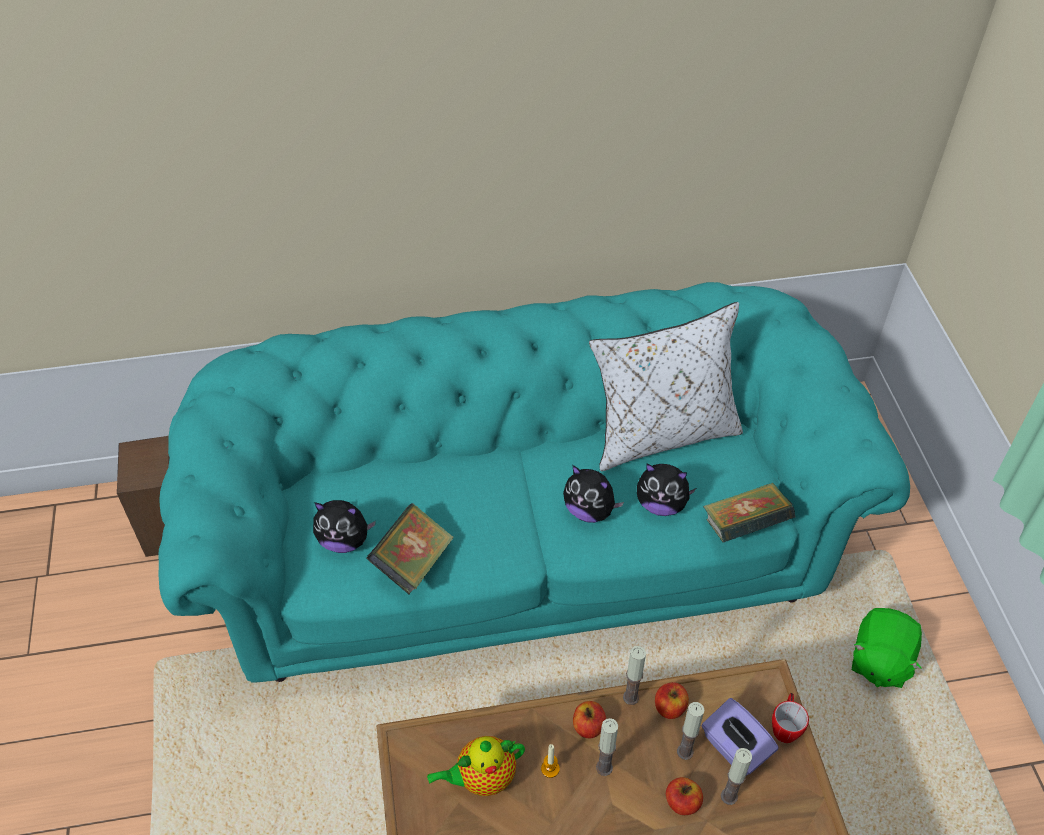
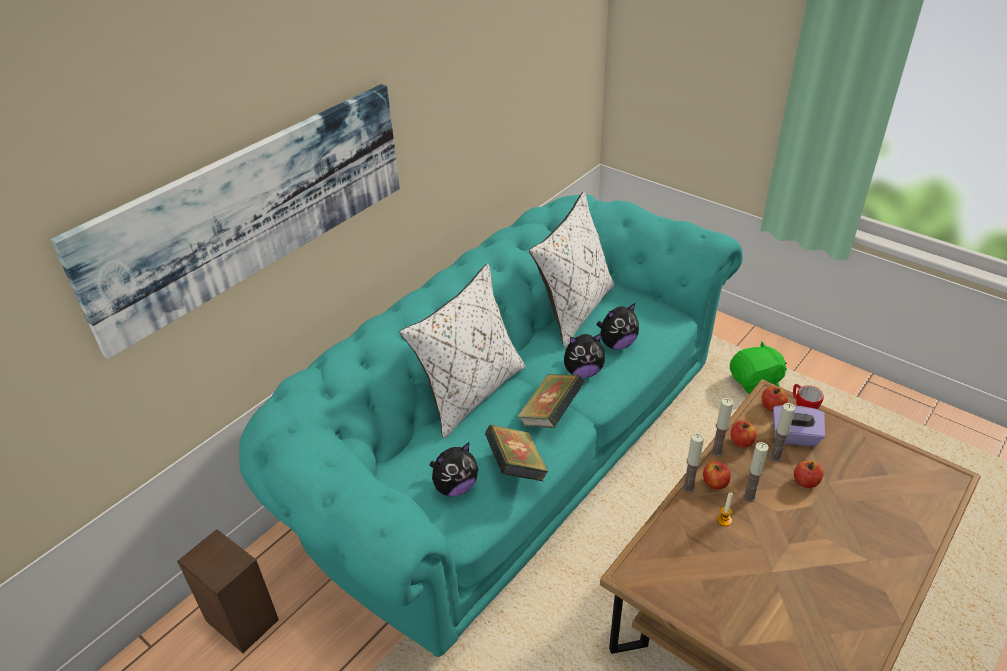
camera: 40 degrees left, 10 degrees down
teapot [427,736,525,796] -> none
book [703,483,796,543] -> book moved to [517,374,585,428]
candle [721,748,752,805] -> candle moved to [682,433,704,493]
green plush toy [852,608,922,688] -> green plush toy turned 90 degrees counterclockwise [730,341,787,394]
none -> picture [50,84,400,359]
none -> white pillow [400,264,525,439]
none -> apple [762,387,788,411]

